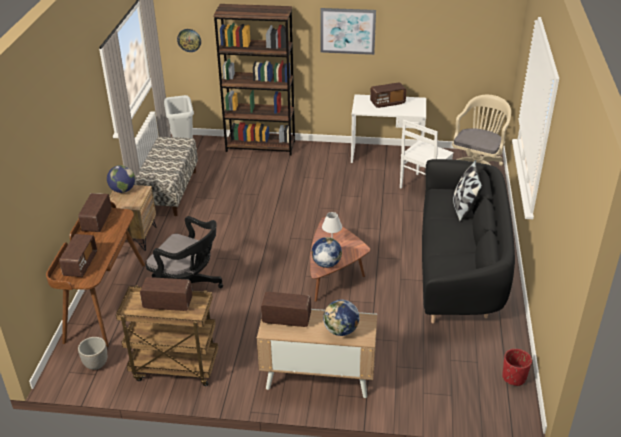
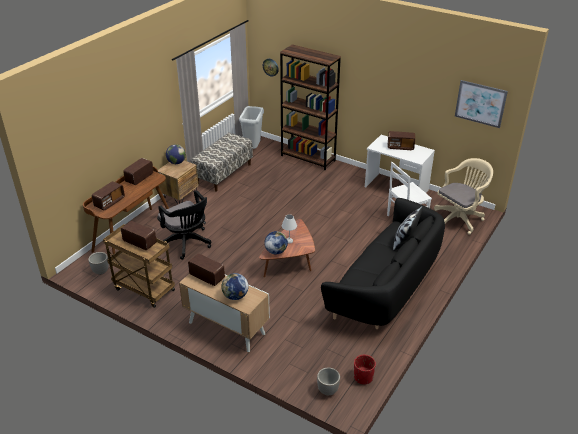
camera: 25 degrees right, 0 degrees up
picture [320,8,376,55] -> picture moved to [455,80,508,128]
none -> planter [317,368,340,395]

